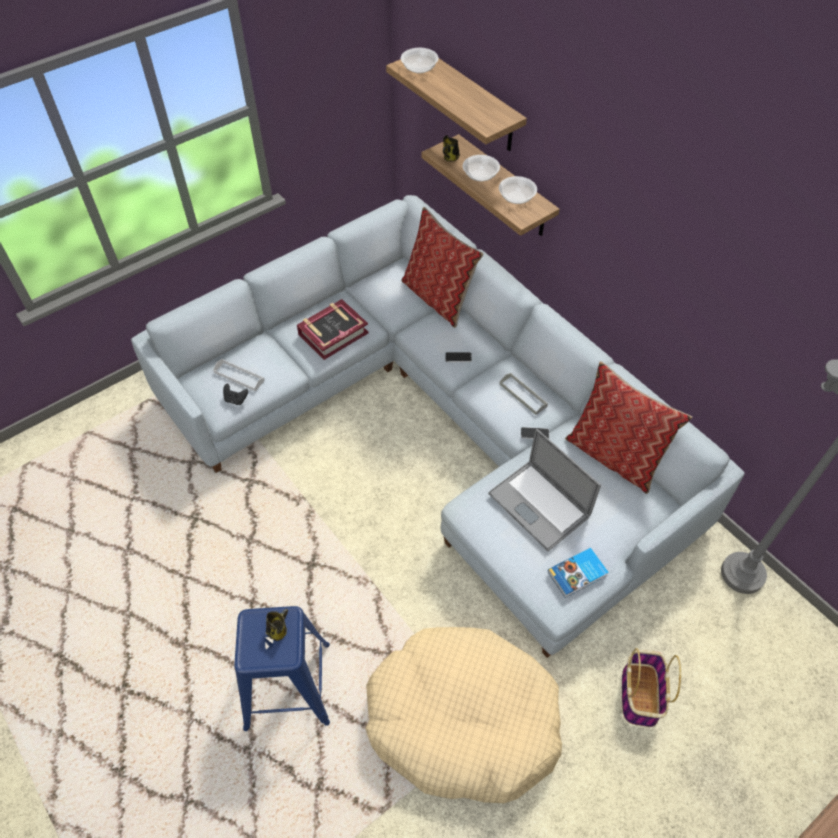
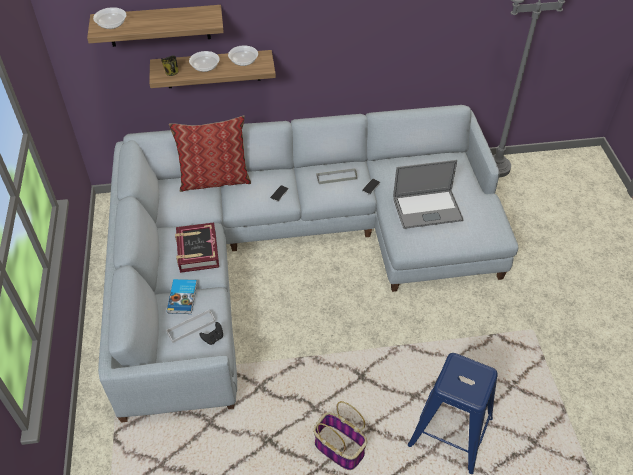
camera: 60 degrees left, 5 degrees down
mug [266,609,288,641] -> none
beige dog bed [365,627,562,803] -> none
book [548,548,609,598] -> book moved to [167,279,197,314]
pillow [565,361,692,494] -> none
basket [622,648,681,727] -> basket moved to [313,401,367,470]

